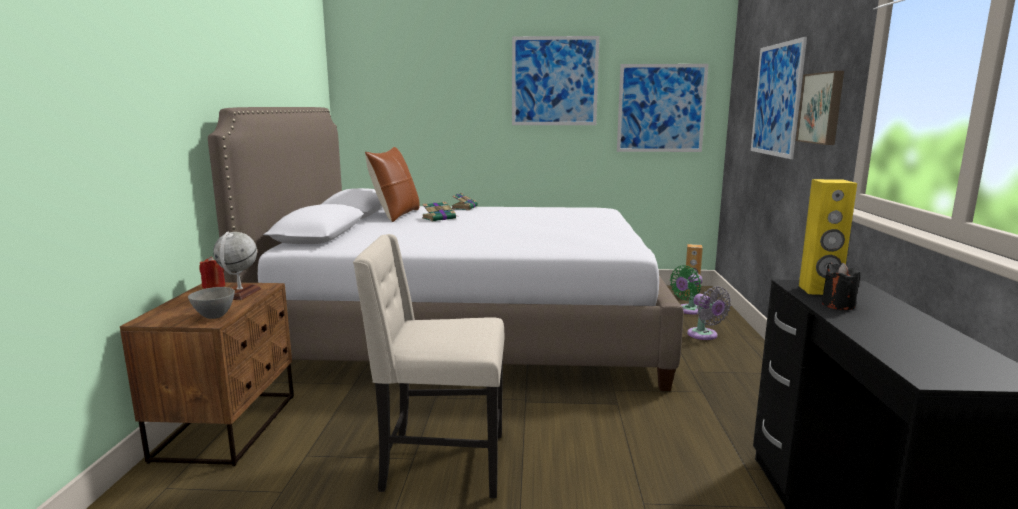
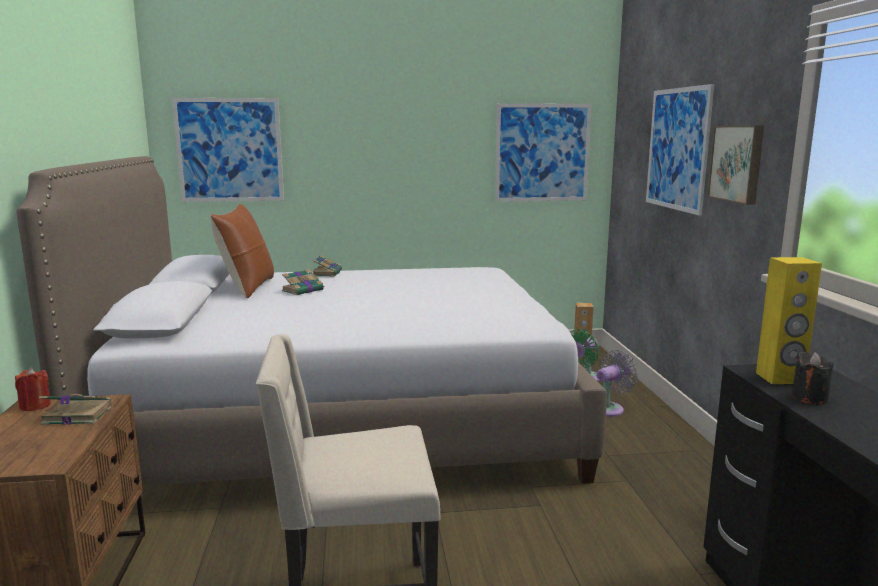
camera: 10 degrees left, 0 degrees up
grey bowl [188,287,235,319] -> none
globe [213,231,261,300] -> book [39,394,111,425]
picture [512,36,599,125] -> picture moved to [172,98,284,202]
grey fan [687,286,731,340] -> grey fan turned 90 degrees counterclockwise [597,350,638,417]

